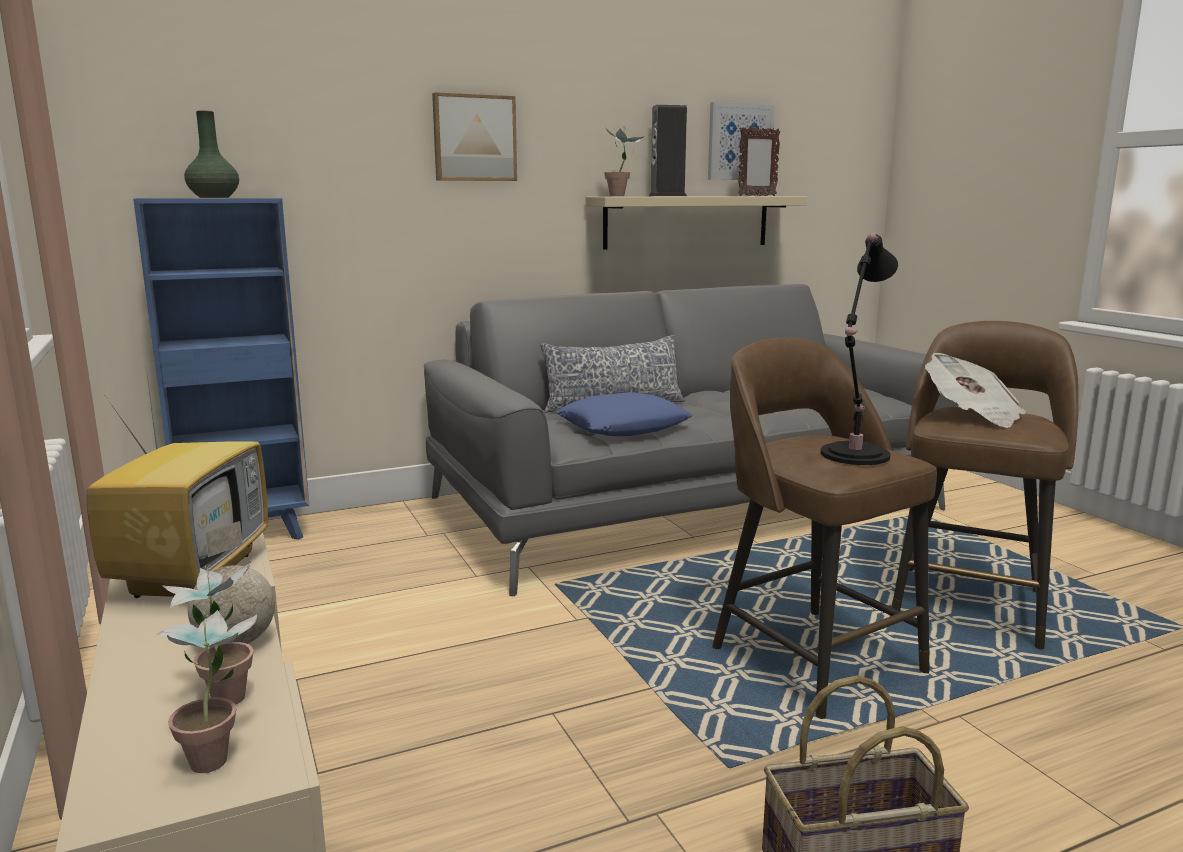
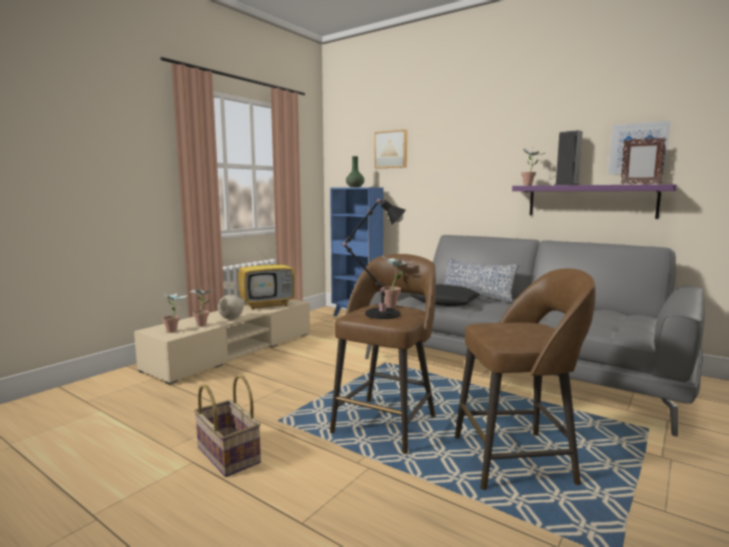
camera: 60 degrees right, 5 degrees down
picture [432,92,517,181] -> picture moved to [374,130,407,168]
blue pillow [556,392,693,436] -> black pillow [410,284,481,306]
beige shelf [586,196,807,249] -> purple shelf [512,184,677,219]
newspaper [925,353,1026,428] -> none
none -> potted plant [380,253,414,308]

